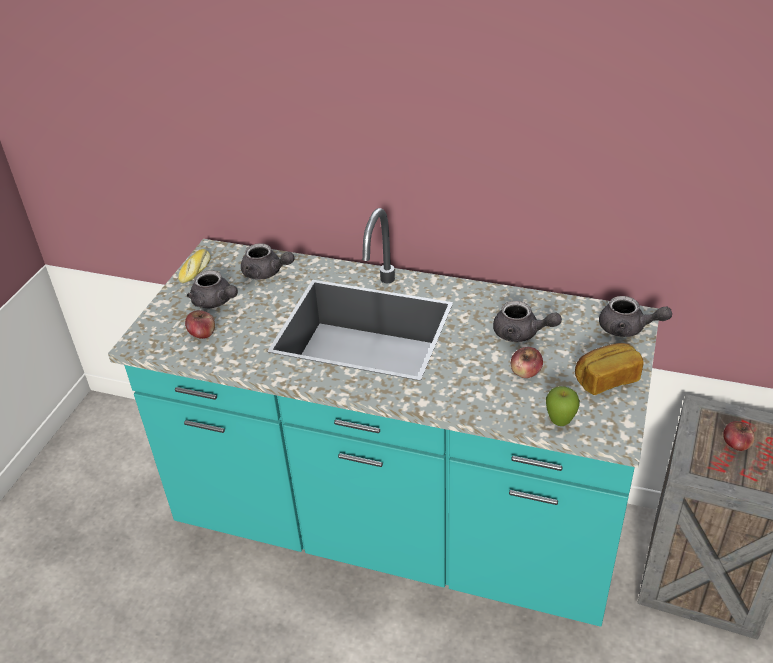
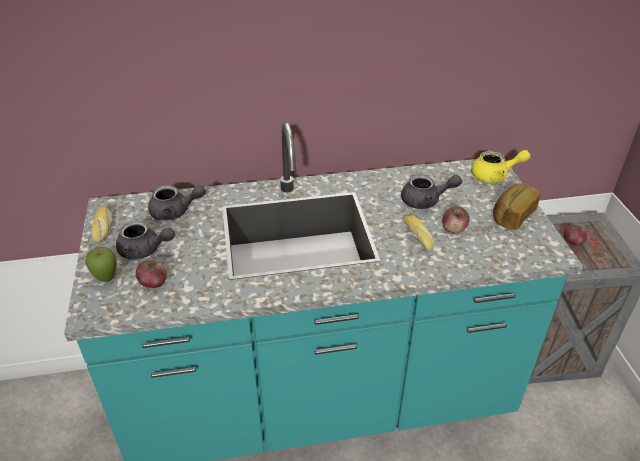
camera: 30 degrees left, 0 degrees up
apple [546,386,580,426] -> apple moved to [85,247,117,282]
grey teapot [599,296,672,337] -> yellow teapot [471,150,531,183]
none -> bread [403,215,434,252]

